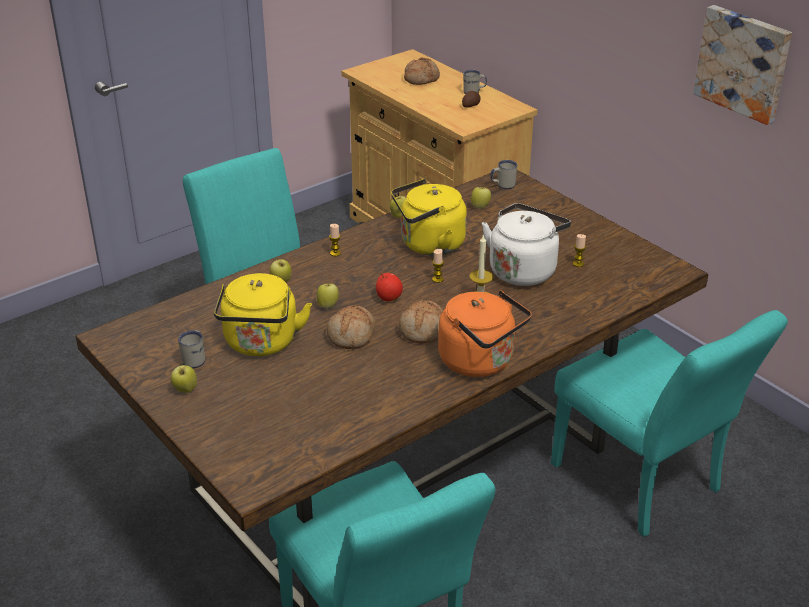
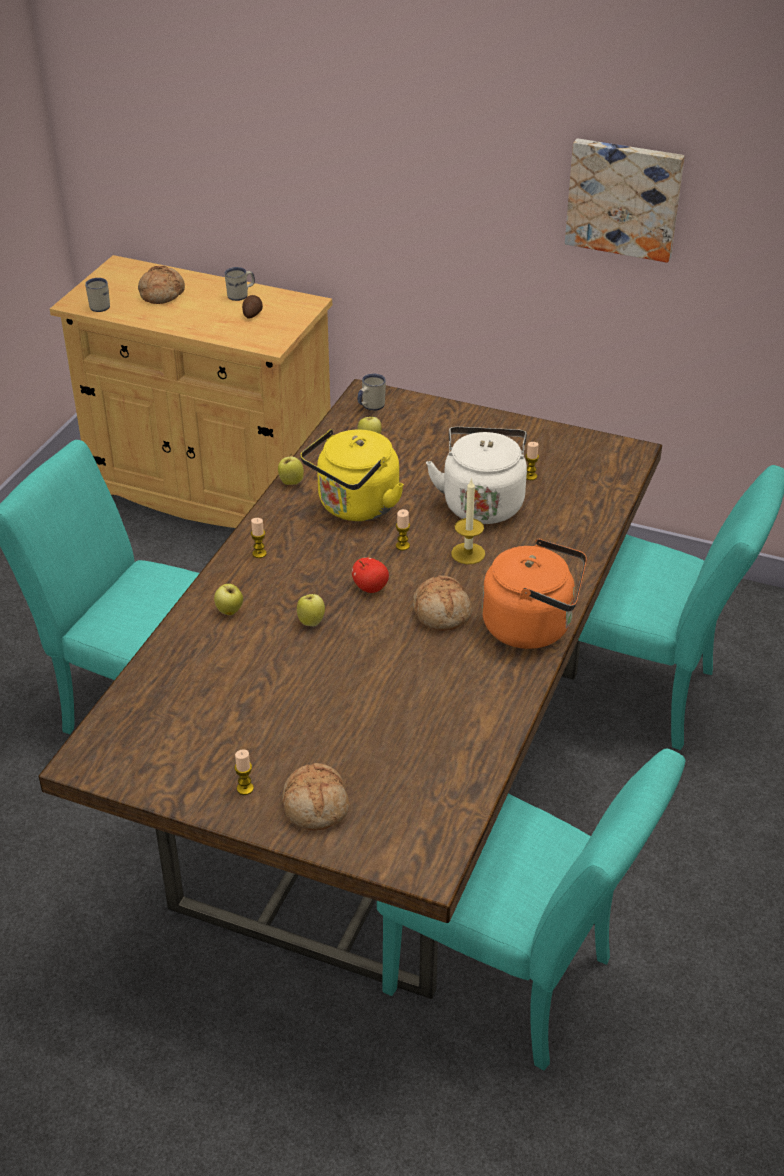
camera: 30 degrees left, 5 degrees up
apple [171,364,197,393] -> candle [235,750,254,795]
white mug [178,330,205,368] -> white mug moved to [85,278,110,312]
yellow kettle [214,273,312,356] -> none
bread [327,305,376,349] -> bread moved to [282,763,349,830]

